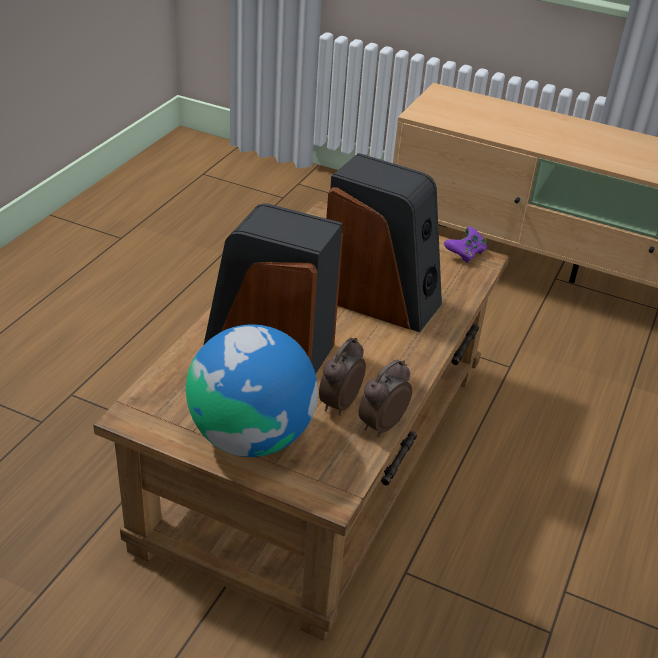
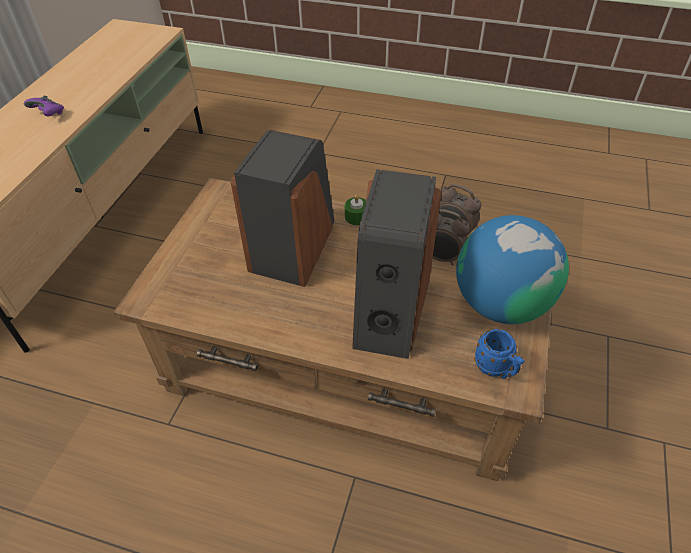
camera: 95 degrees left, 10 degrees up
purple game controller [444,227,487,263] -> purple game controller moved to [24,96,64,116]
none -> green candle [345,195,366,225]
none -> blue mug [474,329,524,379]

